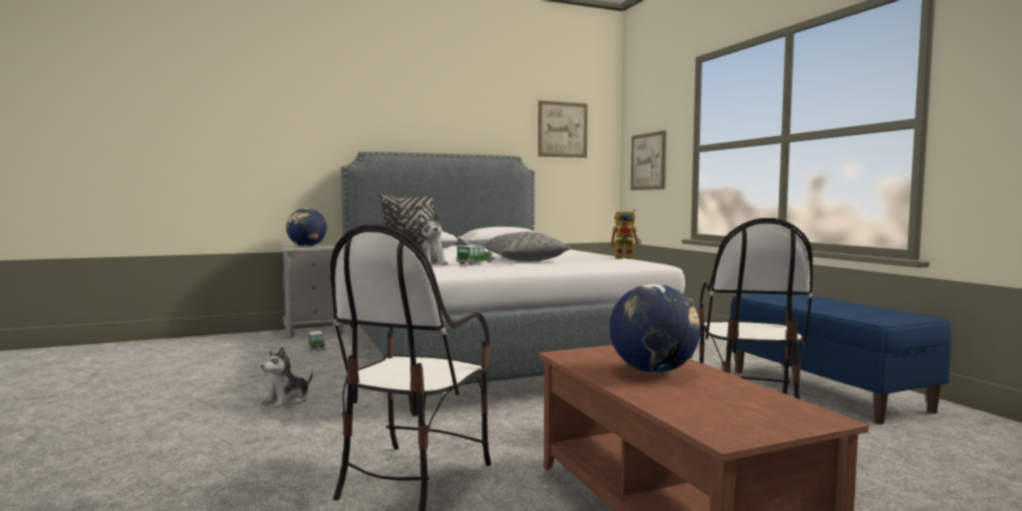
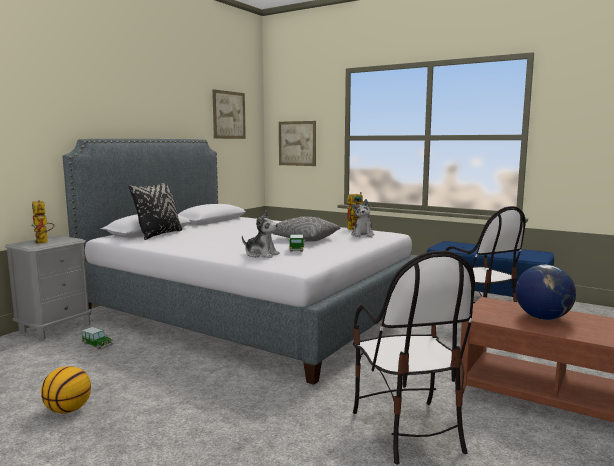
camera: 35 degrees left, 5 degrees up
plush toy [261,346,313,408] -> plush toy moved to [351,199,375,237]
globe [286,208,327,247] -> toy robot [31,200,55,244]
none -> basketball [41,366,91,413]

